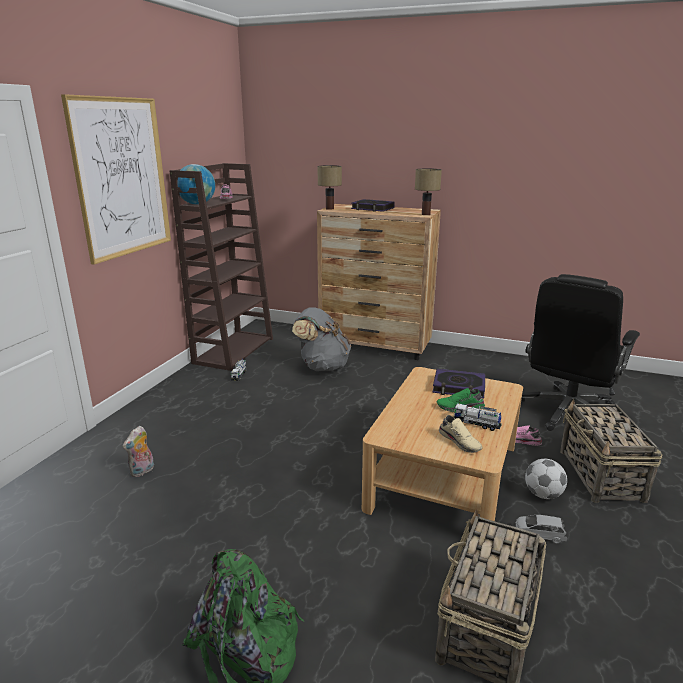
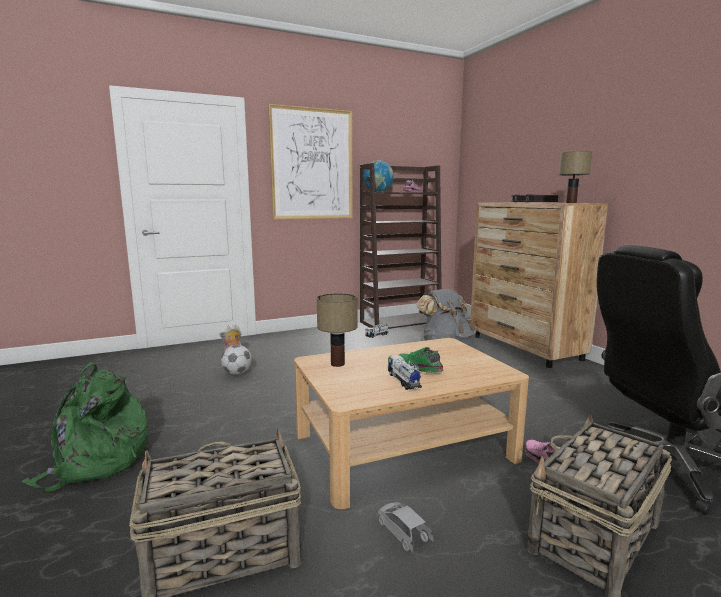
camera: 45 degrees right, 10 degrees down
table lamp [317,165,342,210] -> table lamp moved to [317,293,357,367]
book [433,369,485,399] -> none
beige shoe [439,415,482,453] -> none
football [525,459,567,499] -> football moved to [221,345,252,375]

